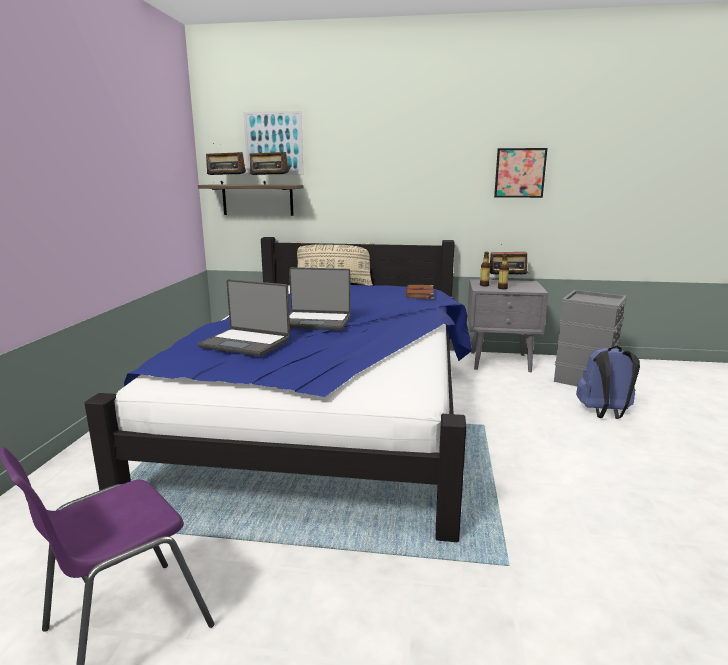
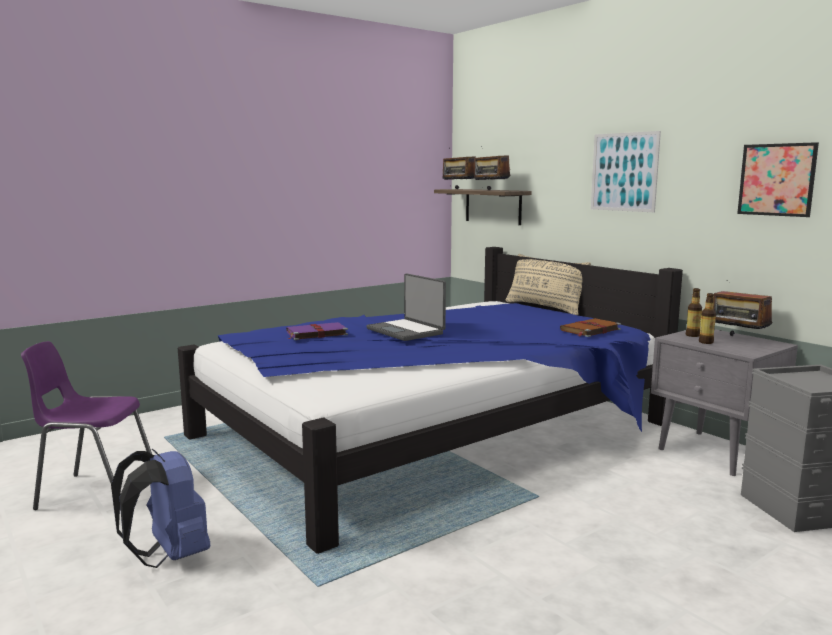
camera: 45 degrees right, 5 degrees down
laptop [198,279,290,356] -> purple book [286,322,348,340]
picture [243,111,304,174] -> picture moved to [591,131,661,212]
blue backpack [576,346,640,419] -> blue backpack moved to [111,449,210,568]

